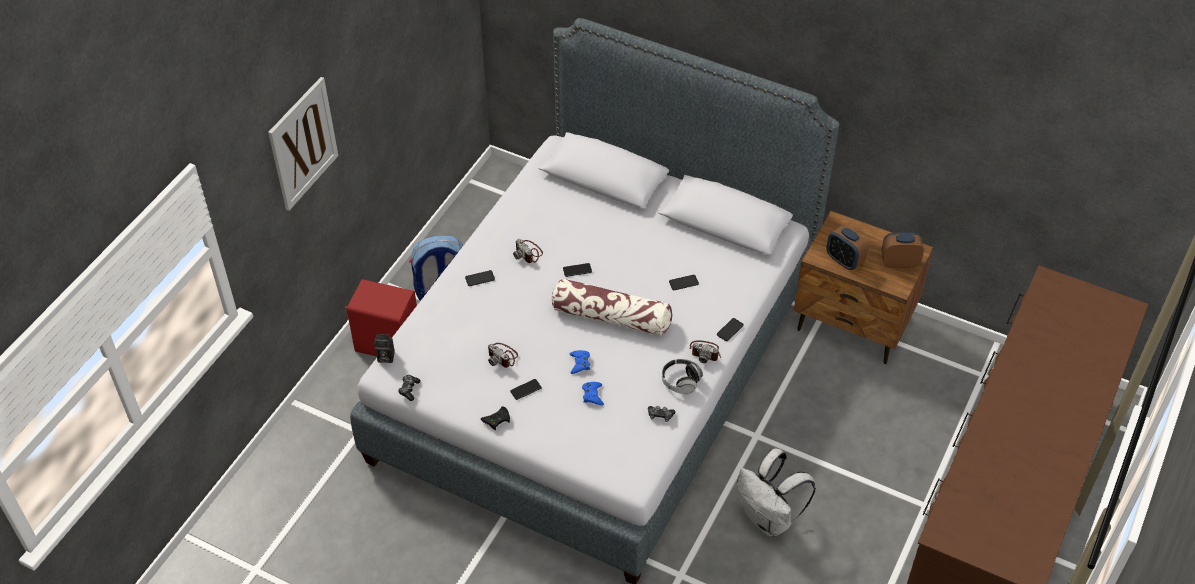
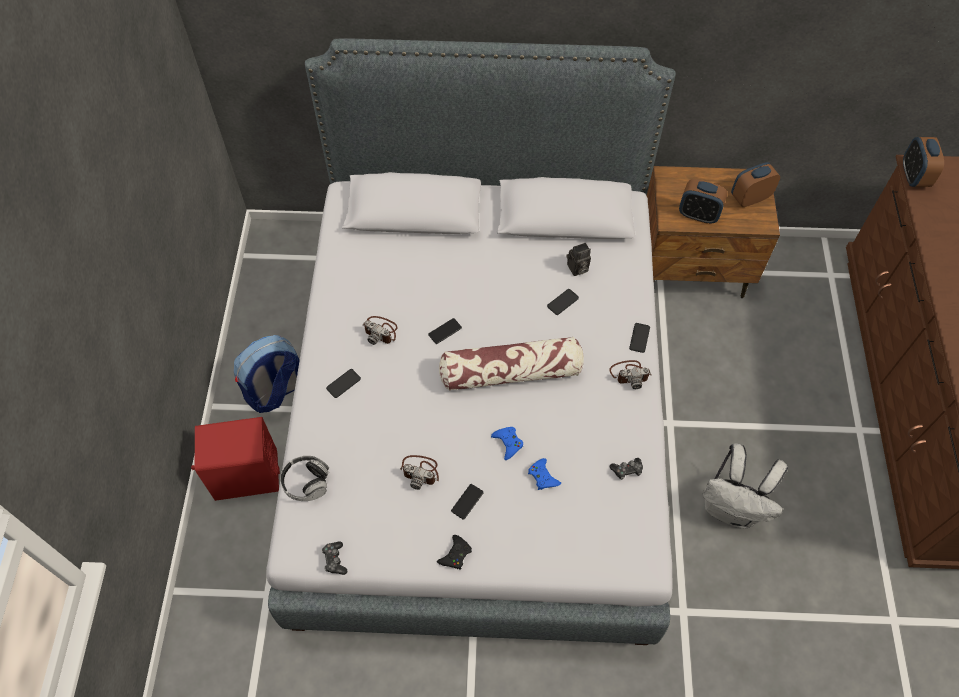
camera: 25 degrees left, 10 degrees up
picture [268,77,338,211] -> none
camera [374,334,395,363] -> camera moved to [566,243,591,276]
headphones [662,359,703,394] -> headphones moved to [280,456,329,501]
none -> alarm clock [903,137,944,187]

